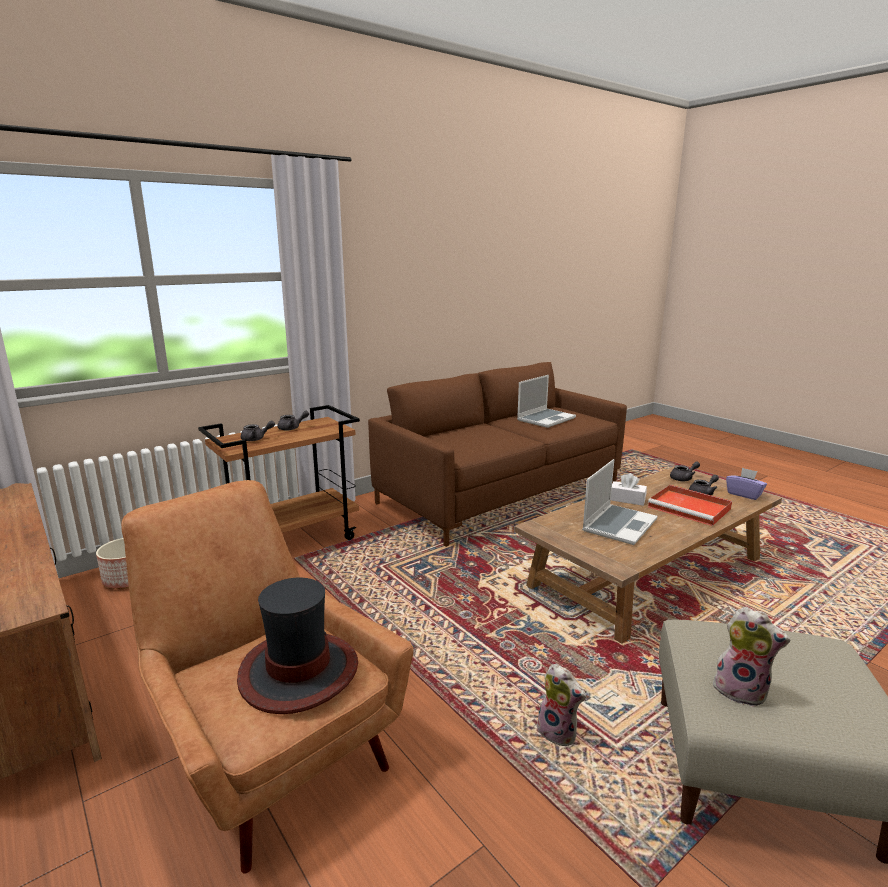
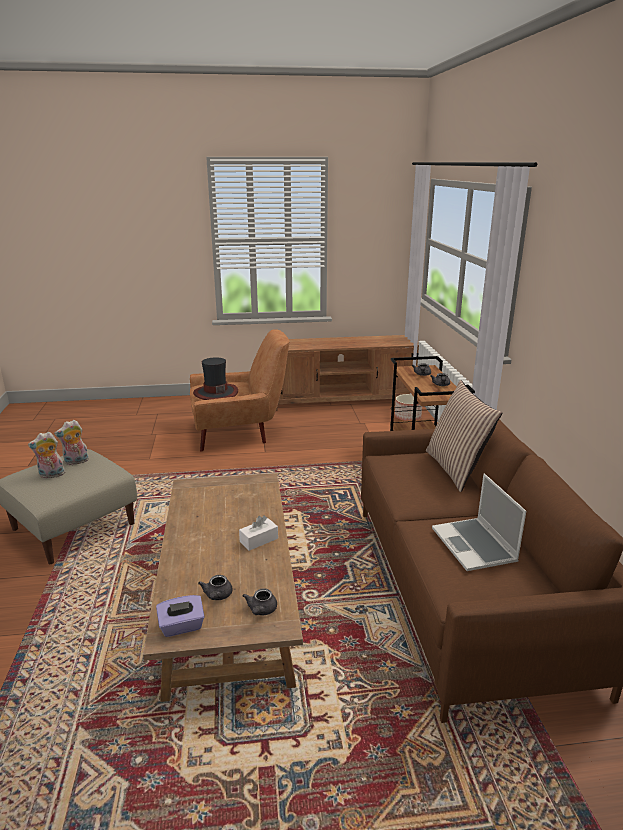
camera: 120 degrees right, 5 degrees up
plush toy [537,664,586,746] -> plush toy moved to [28,432,65,479]
laptop [582,459,658,545] -> none
red tray [648,485,732,526] -> none
none -> pillow [426,380,502,492]

